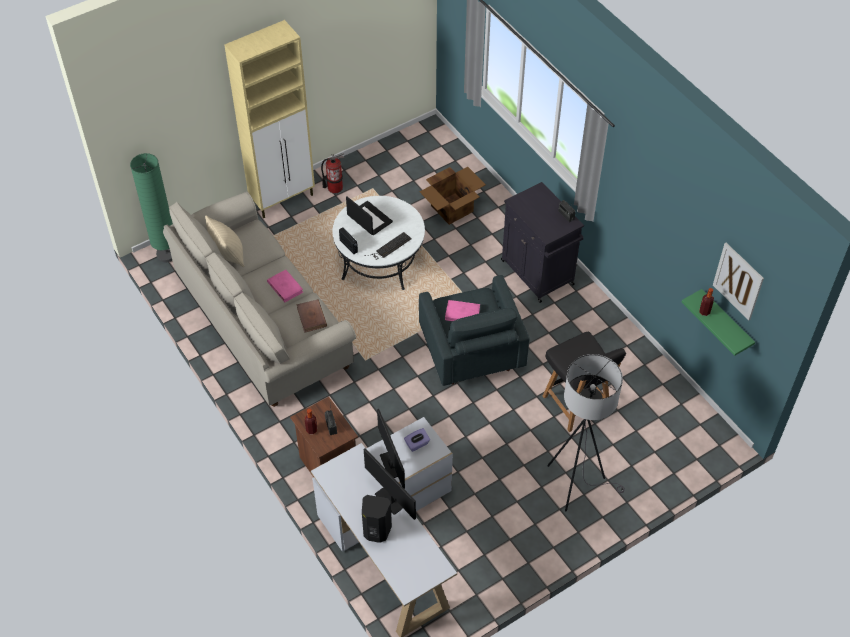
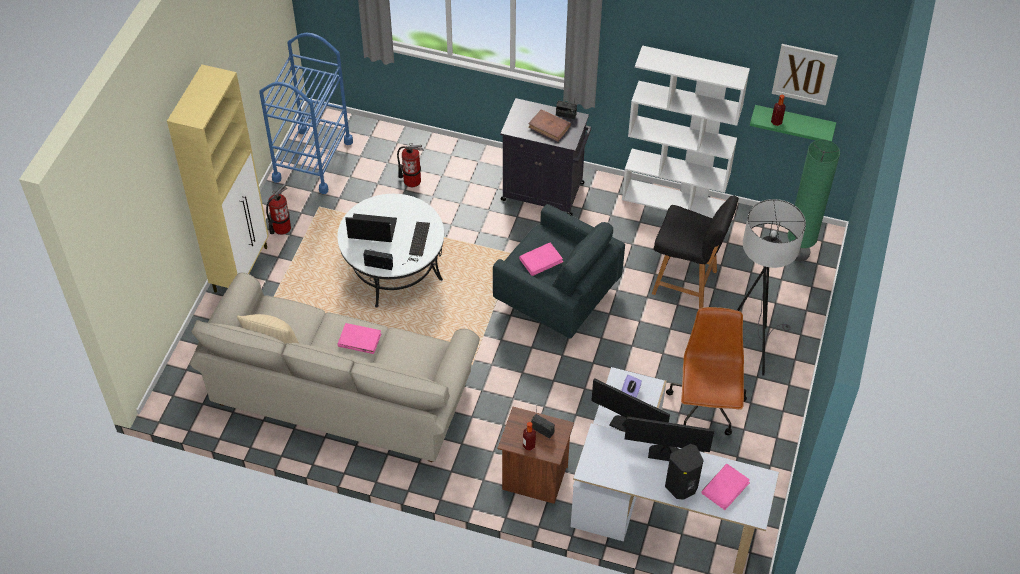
camera: 40 degrees left, 0 degrees up
green floor lamp [130,153,173,263] -> green floor lamp moved to [788,139,840,262]
brown book [297,299,327,333] -> brown book moved to [528,109,571,142]
cardboard box [420,167,486,225] -> fire extinguisher [397,144,423,187]
none -> blue cart [259,32,353,194]
none -> white bookcase [622,45,750,218]
none -> brown office chair [666,307,747,435]
none -> pink book [701,464,750,510]

